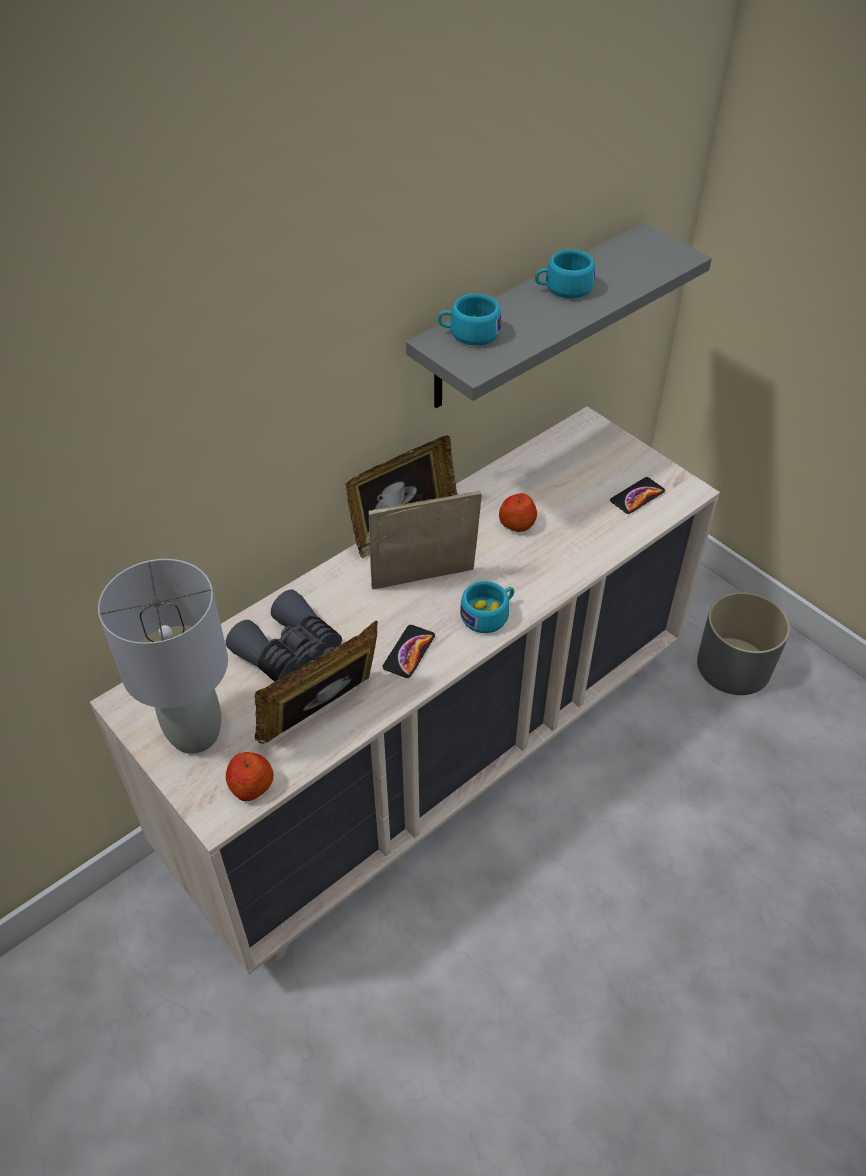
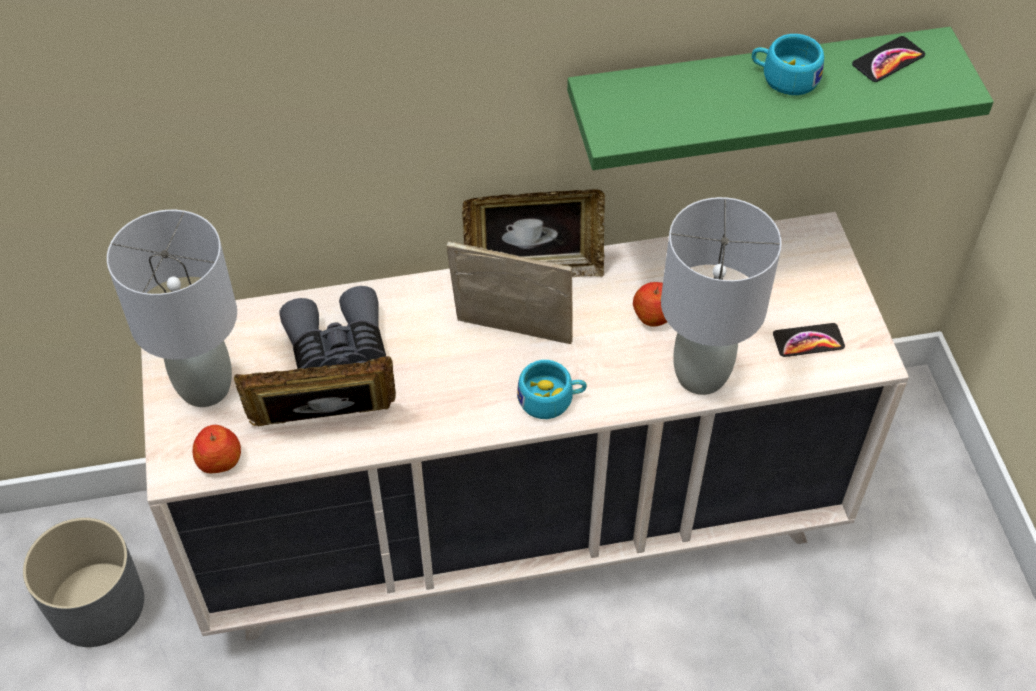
camera: 30 degrees right, 5 degrees up
phone [382,625,435,678] -> phone moved to [852,36,925,82]
grey shelf [406,223,712,408] -> green shelf [567,27,994,170]
turquoise cup [437,294,501,346] -> none
grey planter [697,592,790,695] -> grey planter moved to [23,518,144,647]
none -> grey table lamp [661,197,782,395]

